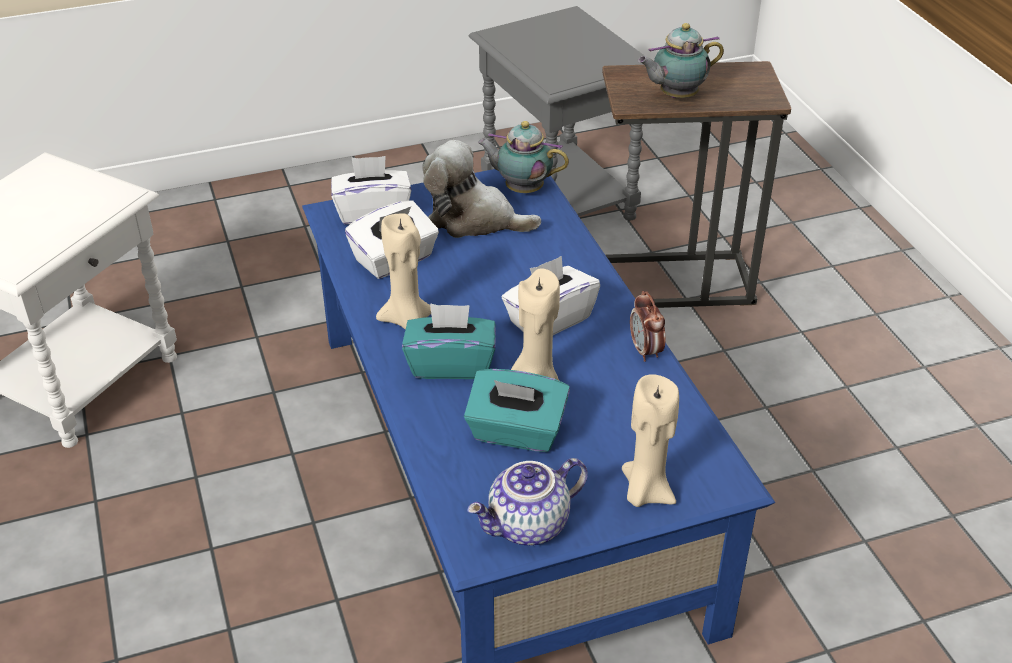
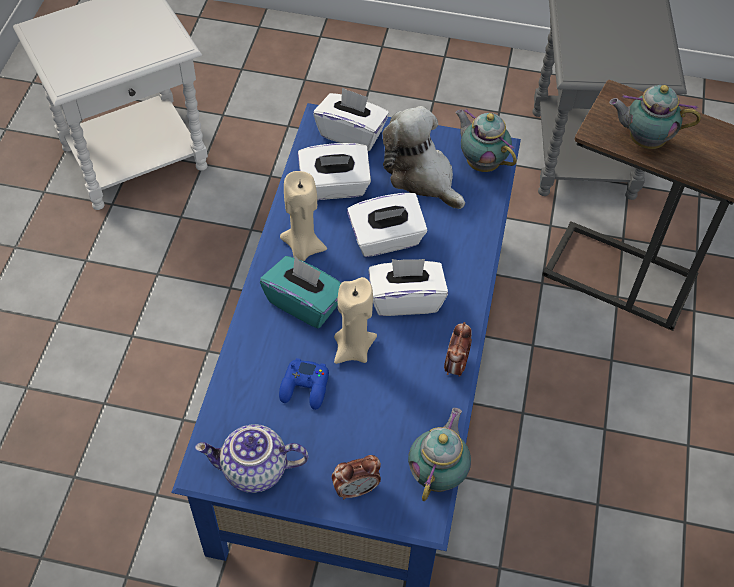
camera: 30 degrees right, 15 degrees up
turquoise tissue box [464,369,570,452] -> blue game controller [279,358,329,410]
beige candle [622,374,679,507] -> alarm clock [332,455,381,499]
none -> white tissue box [347,193,427,257]
none -> teapot [408,408,471,502]

